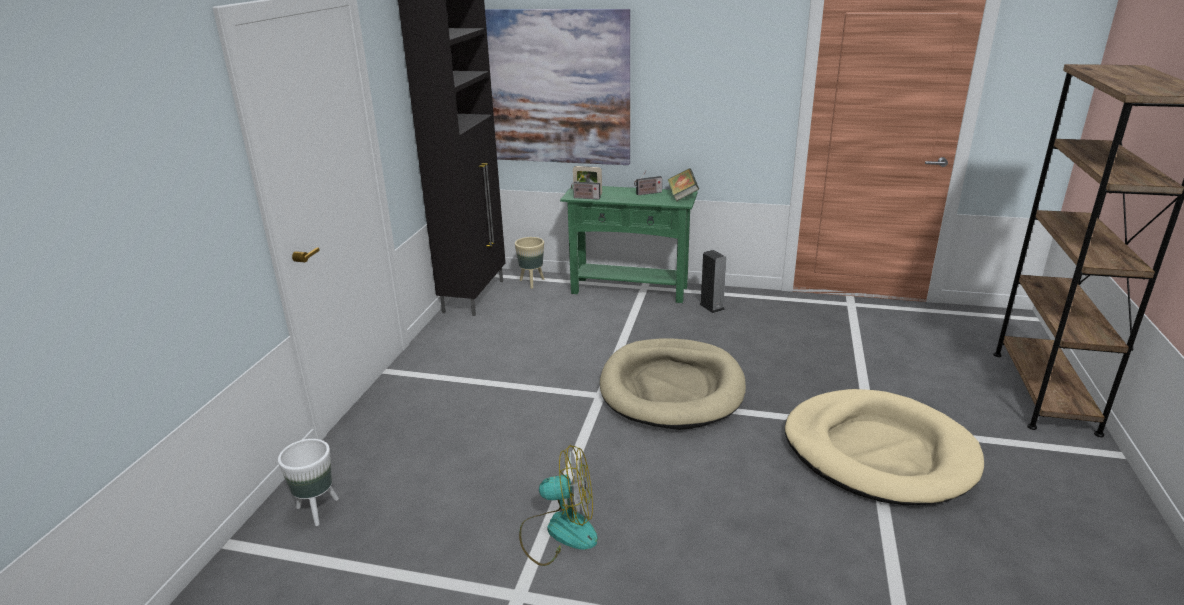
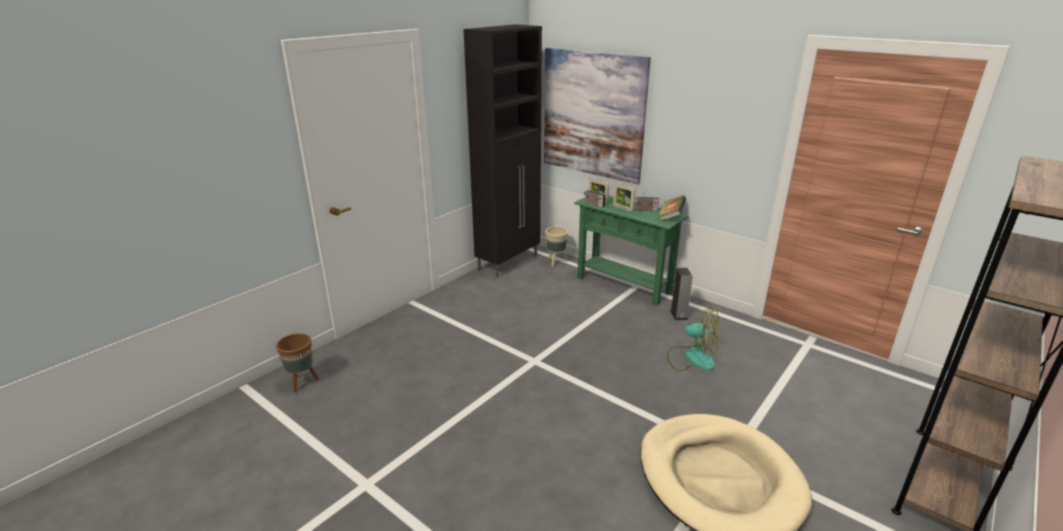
camera: 25 degrees right, 0 degrees up
white planter [278,439,339,526] -> brown planter [276,333,319,393]
fan [519,445,598,566] -> fan moved to [667,307,719,371]
beige dog bed [600,338,746,430] -> none
none -> picture frame [613,183,636,211]

